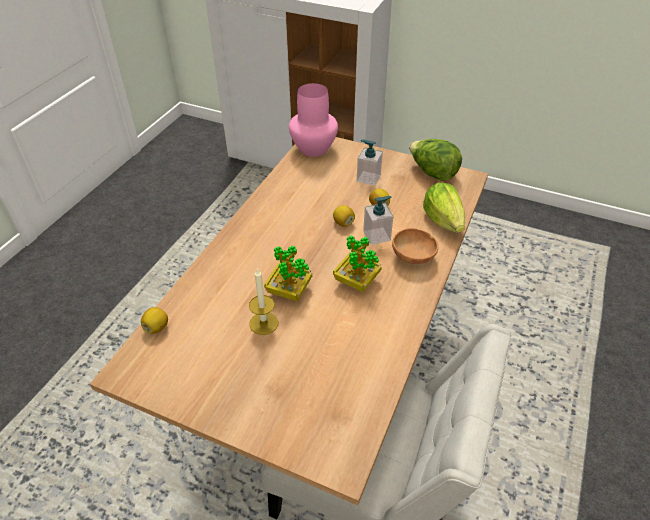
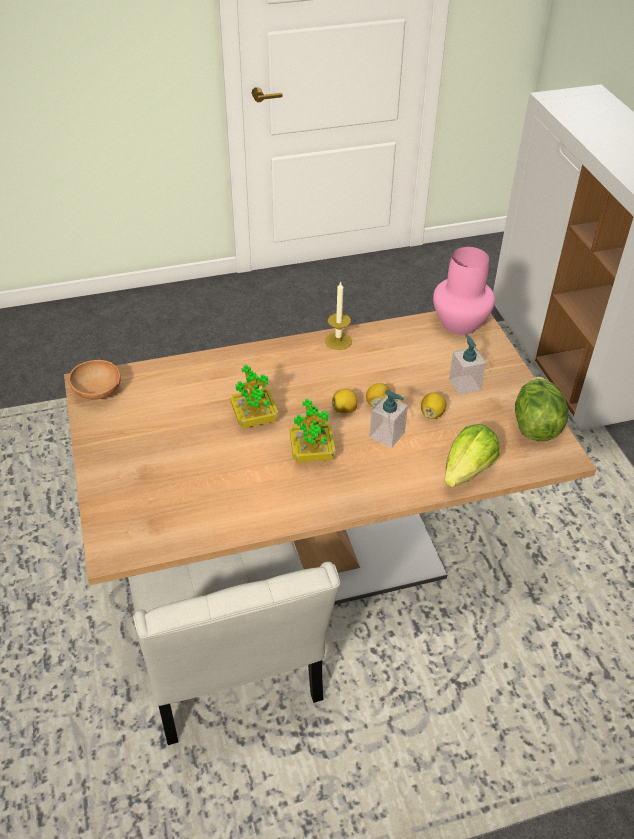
camera: 50 degrees right, 0 degrees up
lemon [141,307,168,334] -> lemon moved to [332,389,357,413]
candle [249,268,278,335] -> candle moved to [325,281,352,350]
brown bowl [392,228,438,264] -> brown bowl moved to [69,360,121,400]

